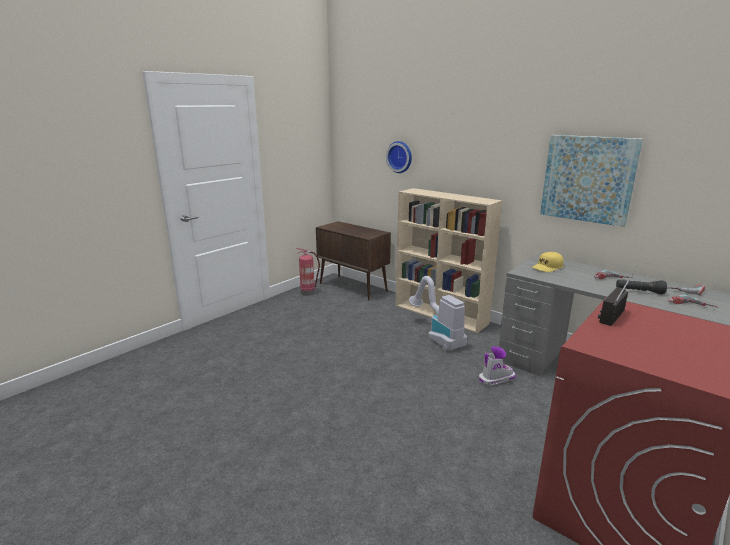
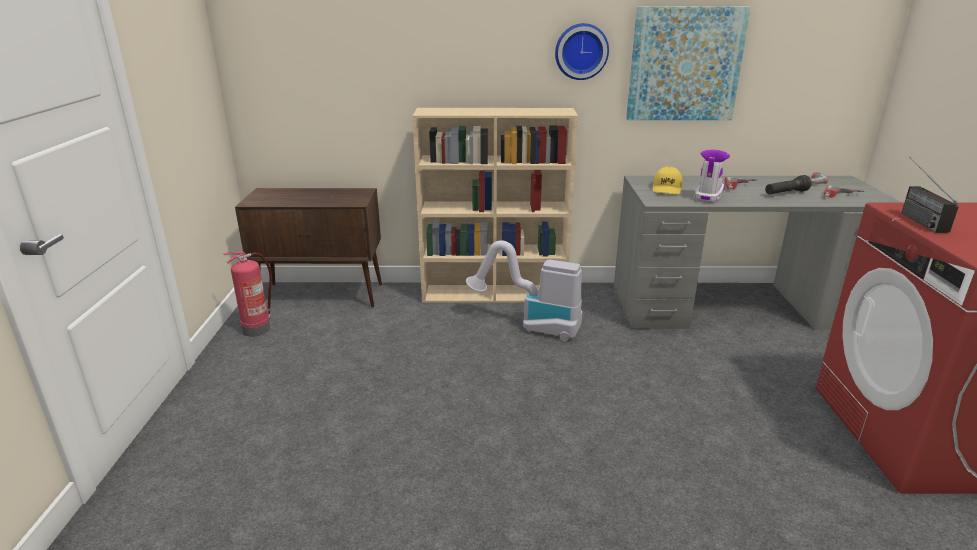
camera: 40 degrees left, 5 degrees up
wall clock [386,141,412,173] -> wall clock moved to [555,23,609,80]
boot [479,347,516,386] -> boot moved to [695,149,730,203]

